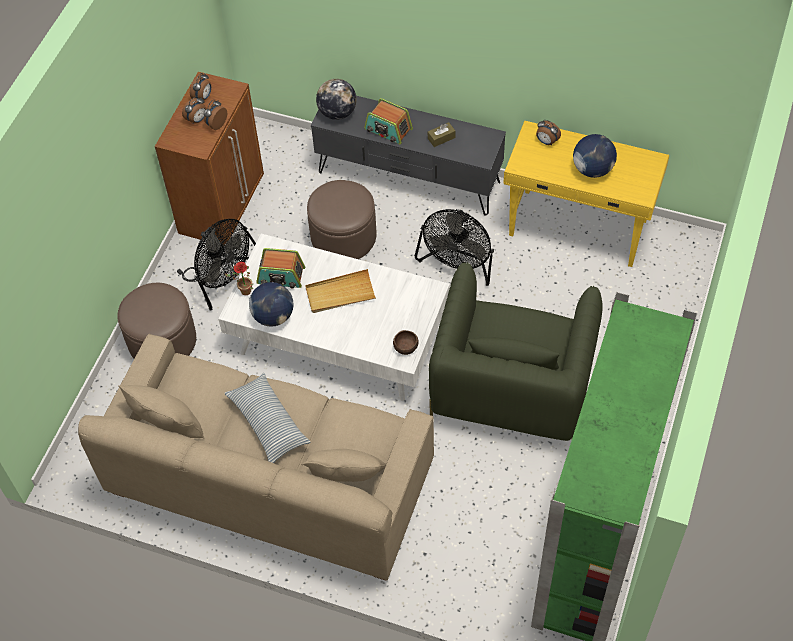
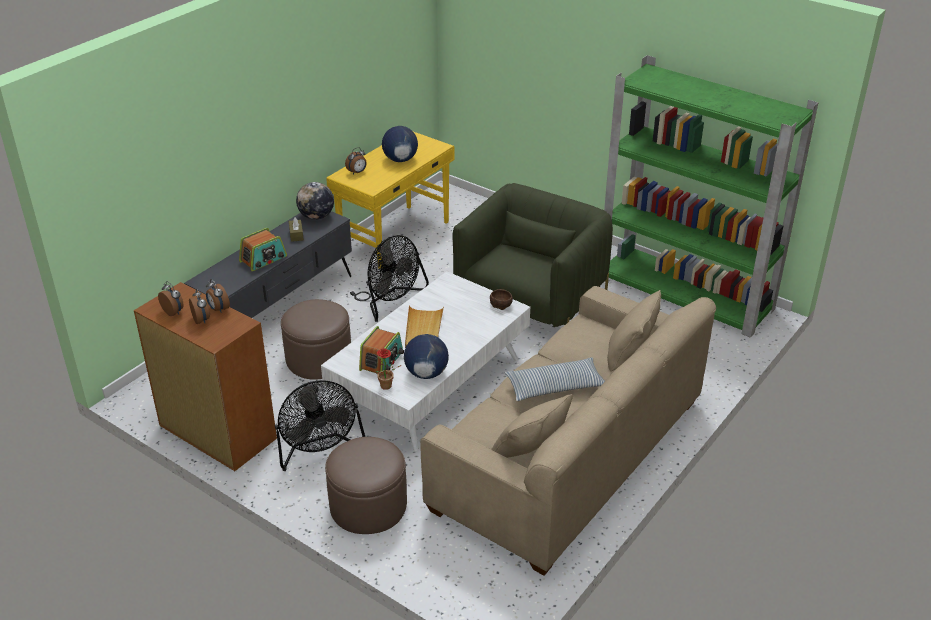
camera: 75 degrees left, 20 degrees down
black fan [177,219,256,311] -> black fan turned 105 degrees clockwise [275,380,365,471]
globe [316,79,357,120] -> globe moved to [296,182,334,220]
green armchair [429,262,603,441] -> green armchair turned 90 degrees counterclockwise [453,183,613,327]

